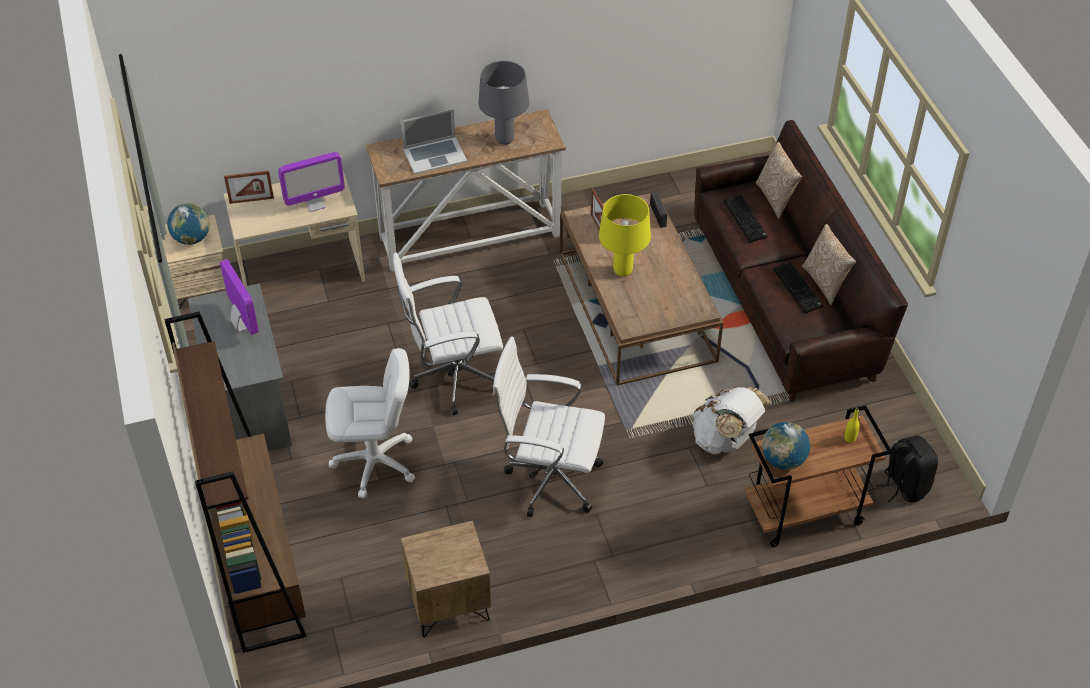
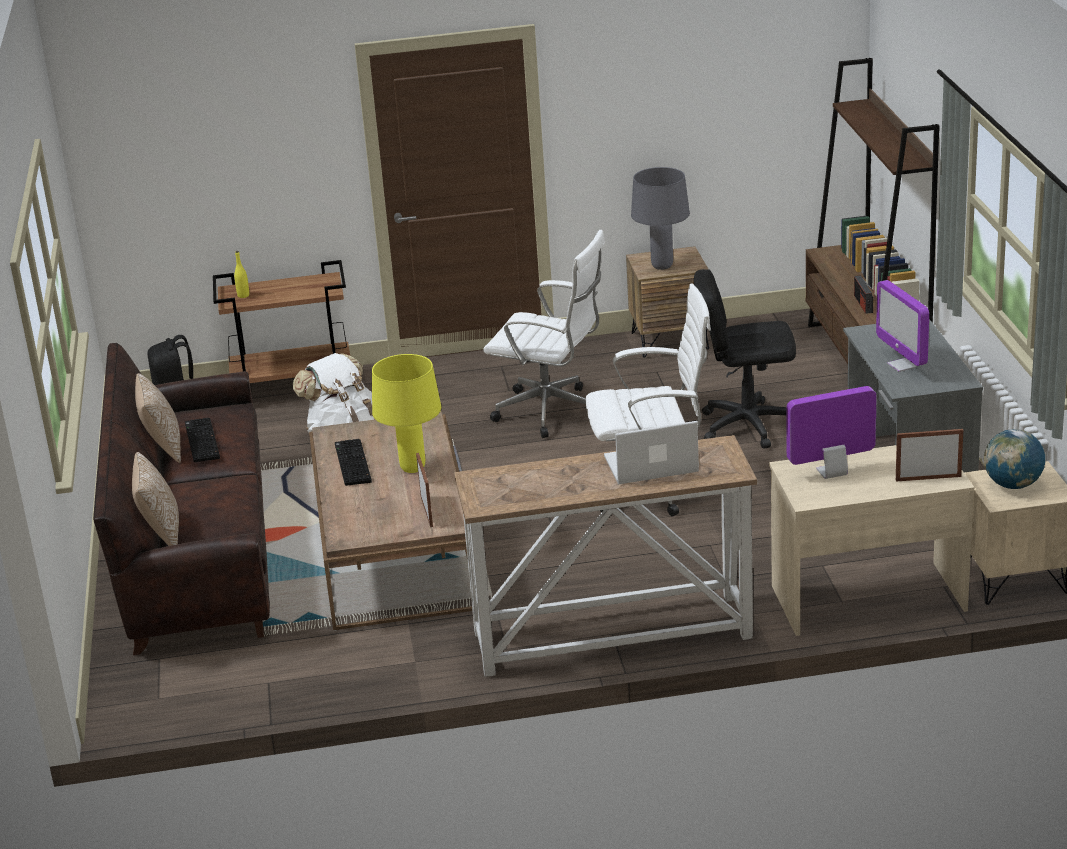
camera: 170 degrees left, 20 degrees down
white office chair [325,348,415,498] -> black office chair [694,269,796,449]
grey table lamp [478,61,529,145] -> grey table lamp moved to [631,167,690,270]
radio [650,190,667,228] -> radio moved to [854,276,873,314]
keyboard [724,195,768,243] -> keyboard moved to [335,439,372,486]
globe [762,422,810,470] -> none

